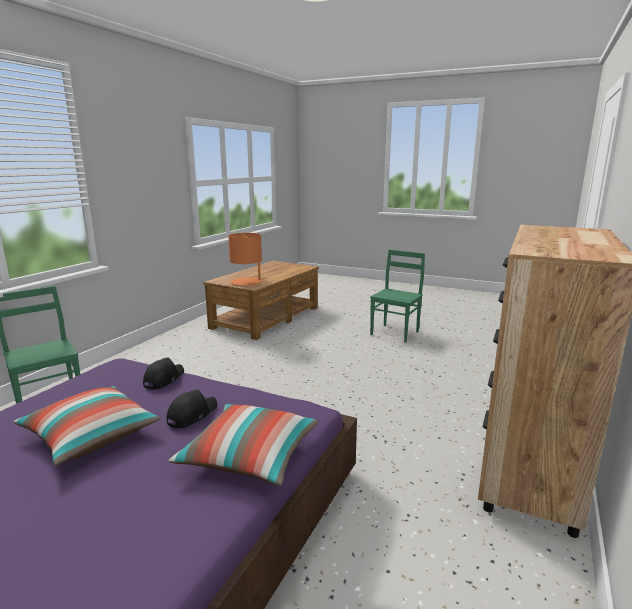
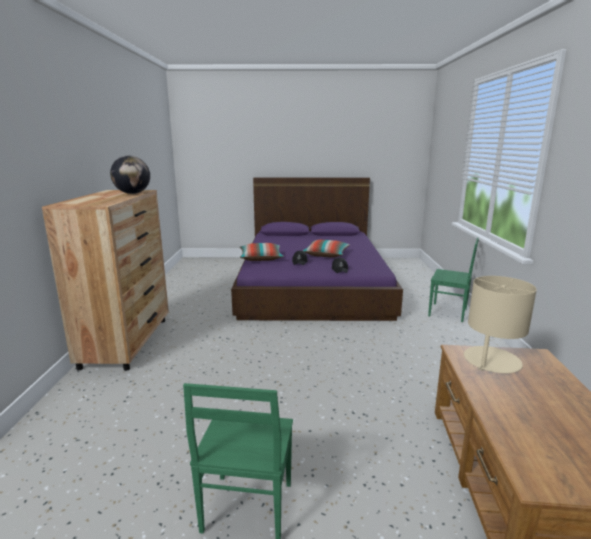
camera: 155 degrees right, 0 degrees up
orange table lamp [228,233,266,287] -> beige table lamp [464,276,537,373]
none -> globe [110,156,150,194]

